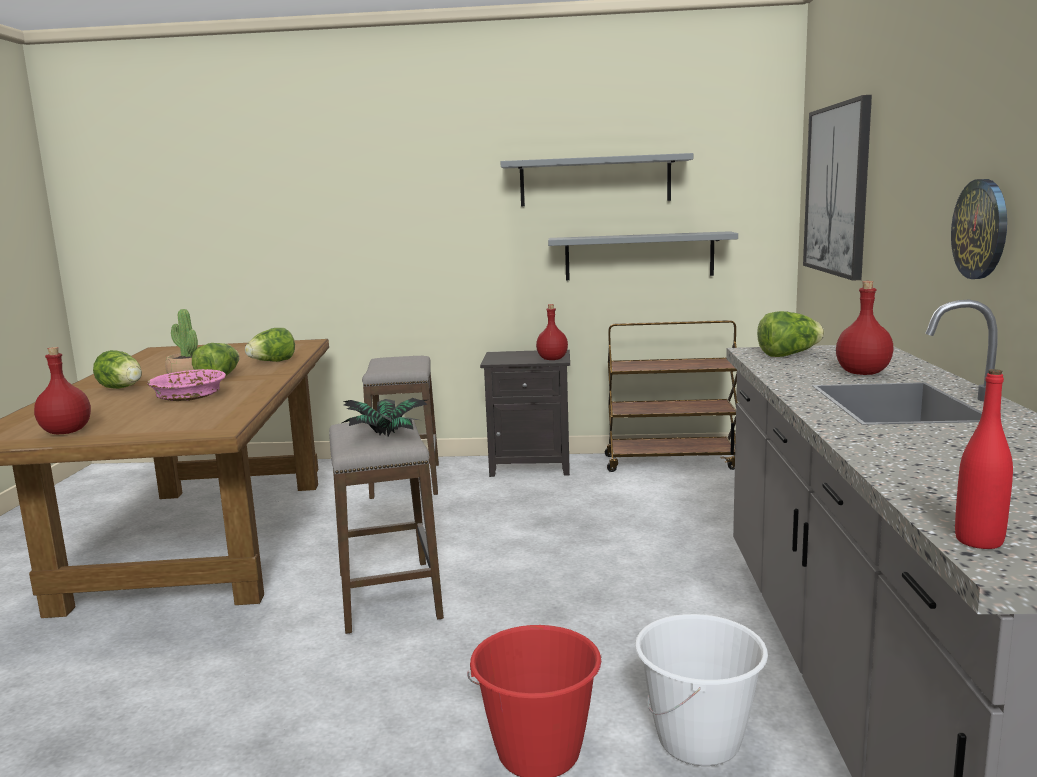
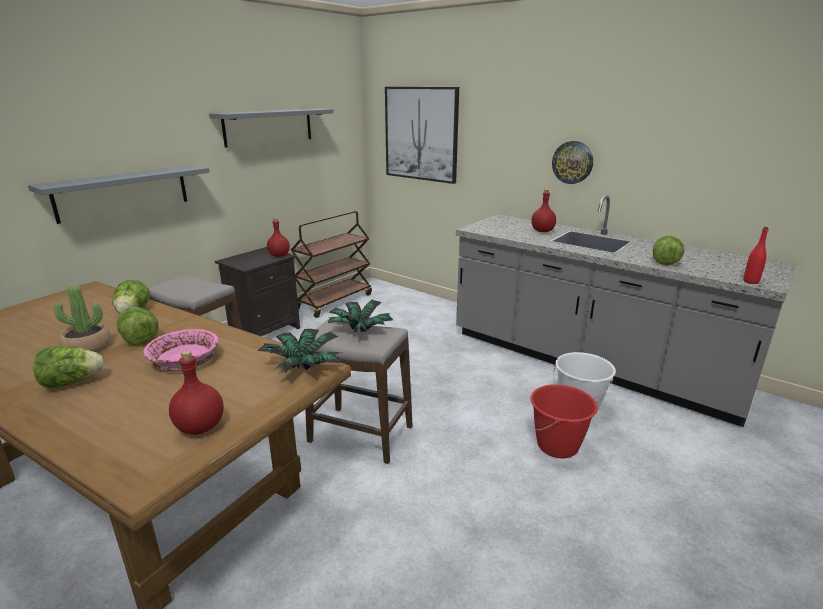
camera: 55 degrees left, 10 degrees up
grey shelf [548,231,738,280] -> grey shelf moved to [28,165,210,224]
lettuce [757,311,824,357] -> lettuce moved to [653,236,684,265]
none -> potted plant [258,329,341,372]

